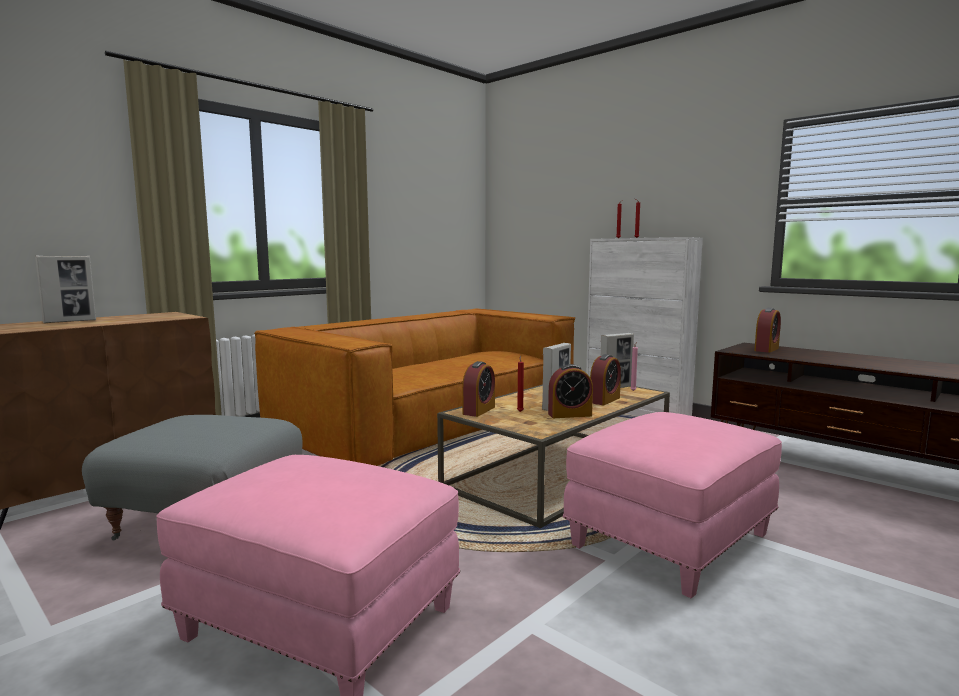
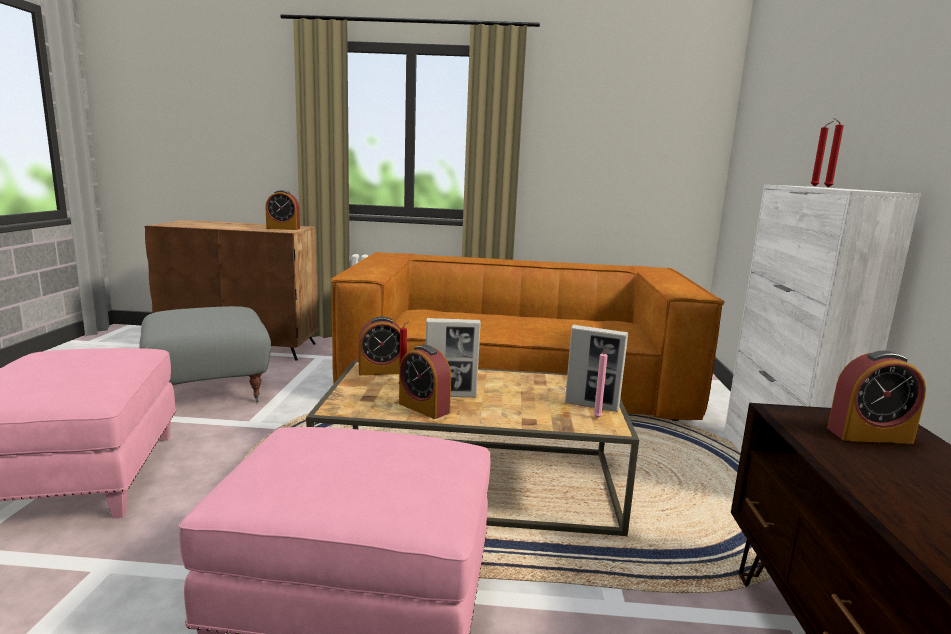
camera: 50 degrees right, 5 degrees up
picture frame [35,255,96,323] -> none
alarm clock [590,354,621,405] -> alarm clock moved to [265,190,300,230]

